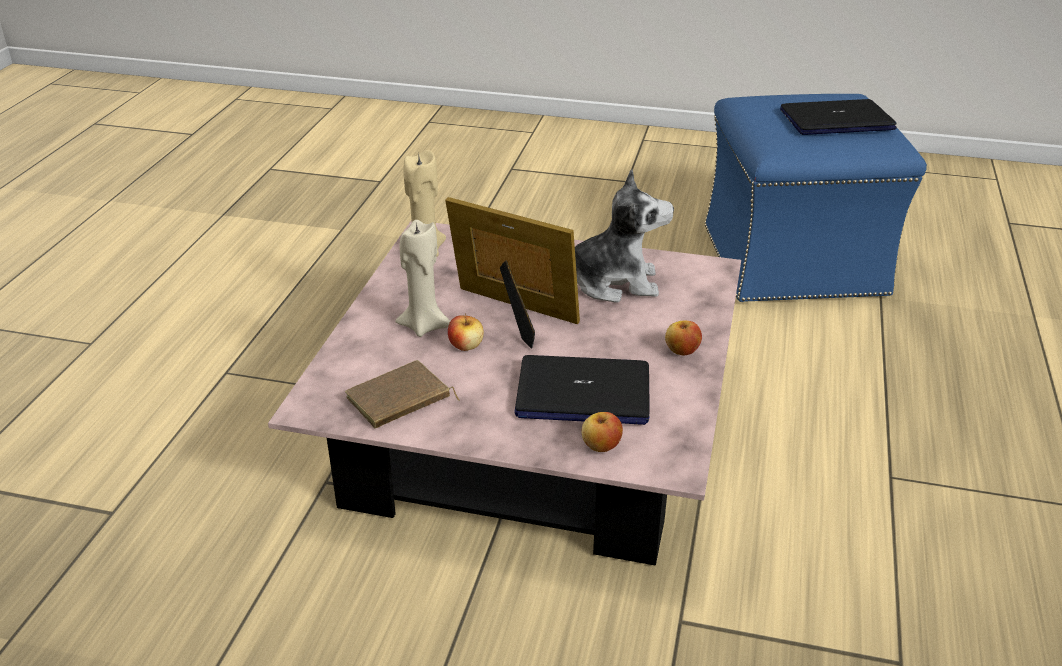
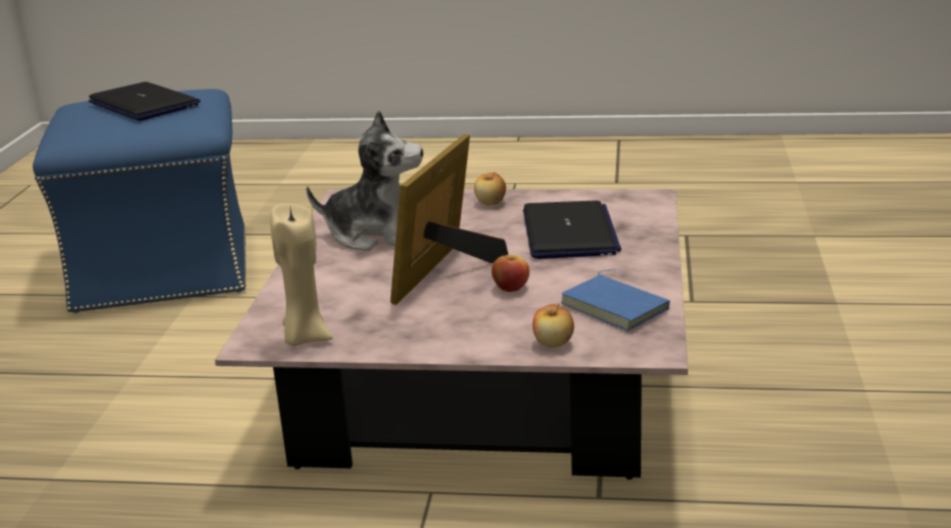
camera: 95 degrees left, 10 degrees down
brown book [345,360,460,428] -> blue book [561,269,670,331]
beige candle [395,220,450,337] -> none
plush toy [575,169,674,303] -> plush toy turned 105 degrees clockwise [306,110,423,251]
apple [582,412,623,452] -> apple moved to [533,304,574,348]
laptop [780,99,897,135] -> laptop turned 150 degrees clockwise [88,82,200,121]

